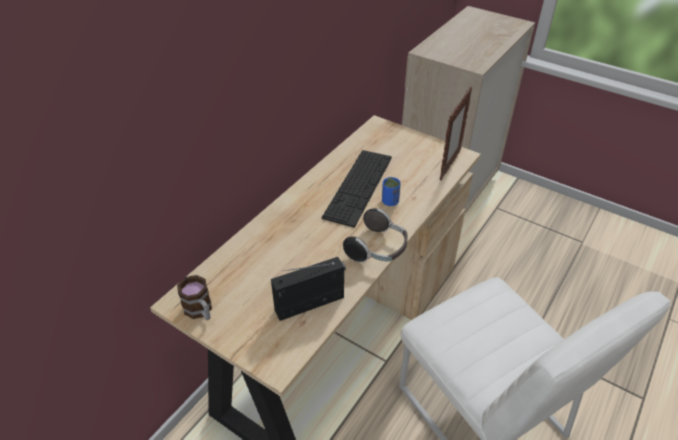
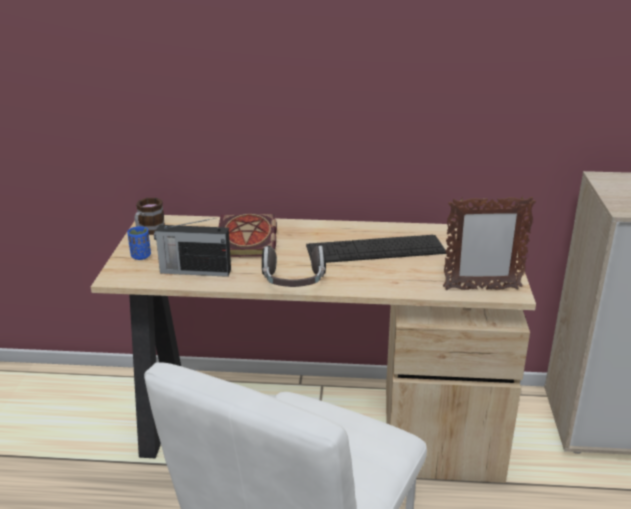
camera: 60 degrees right, 15 degrees down
radio [271,257,346,321] -> radio turned 150 degrees clockwise [154,218,231,277]
blue cup [382,177,401,206] -> blue cup moved to [127,226,151,260]
none -> book [219,214,277,257]

